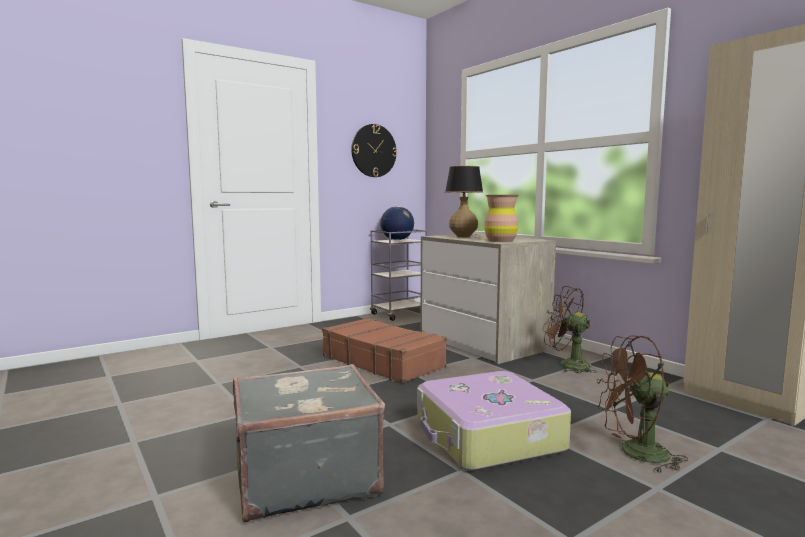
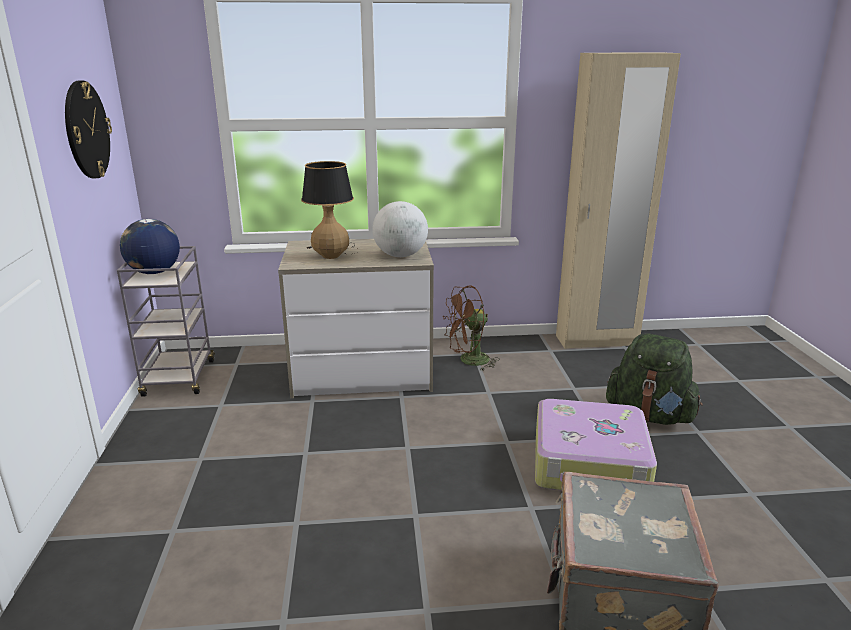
camera: 60 degrees left, 15 degrees up
brown suitcase [322,318,447,383] -> none
brown vase [484,195,518,242] -> globe [372,201,428,257]
brown fan [597,335,688,473] -> green backpack [606,333,703,425]

